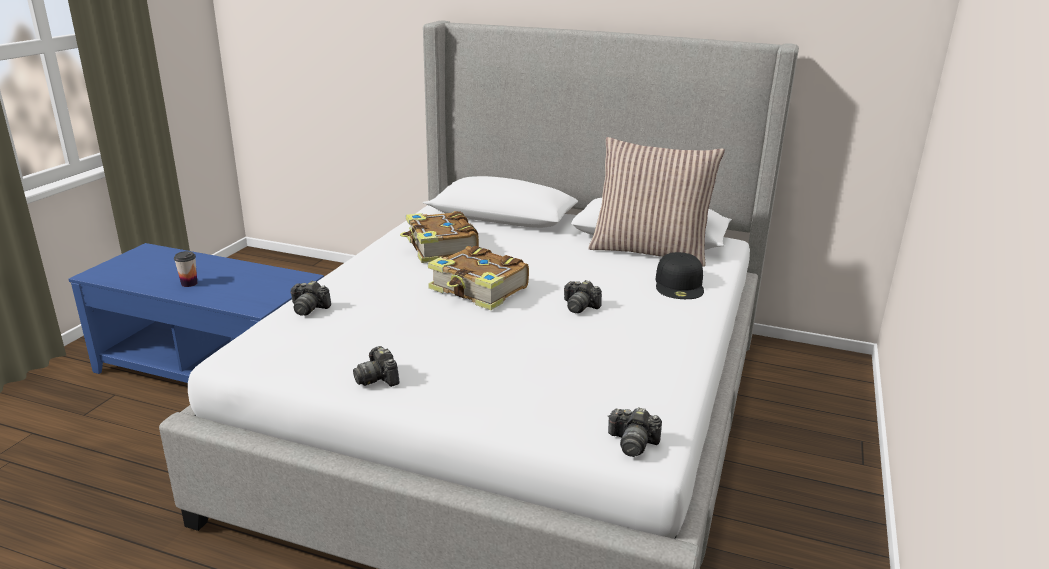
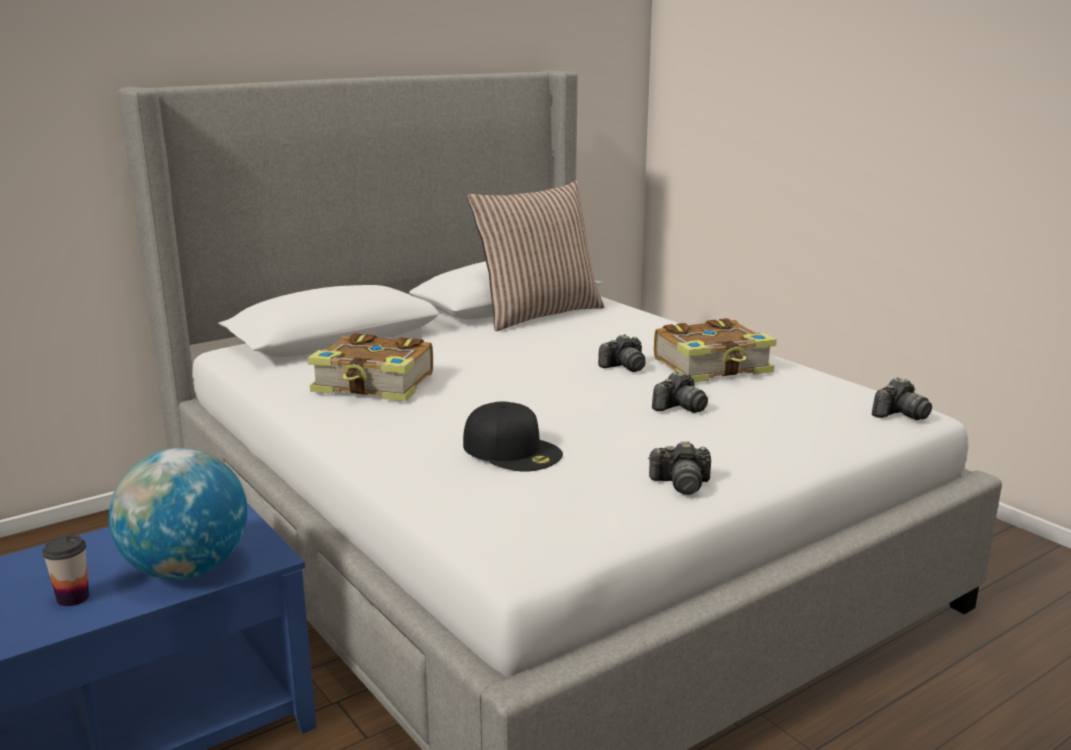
camera: 55 degrees left, 5 degrees down
camera [291,280,331,316] -> camera moved to [652,371,708,413]
book [428,246,529,310] -> book moved to [654,318,777,382]
black cap [656,252,704,299] -> black cap moved to [463,401,563,472]
none -> globe [109,448,247,580]

